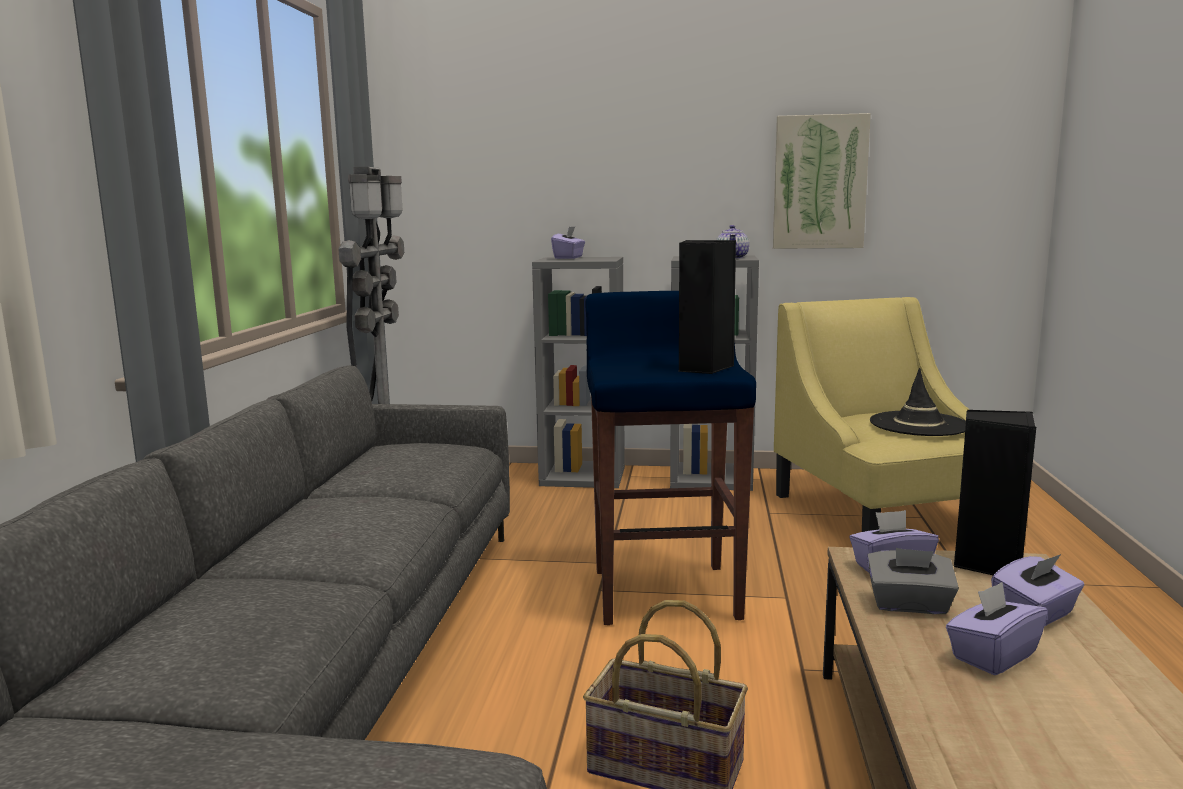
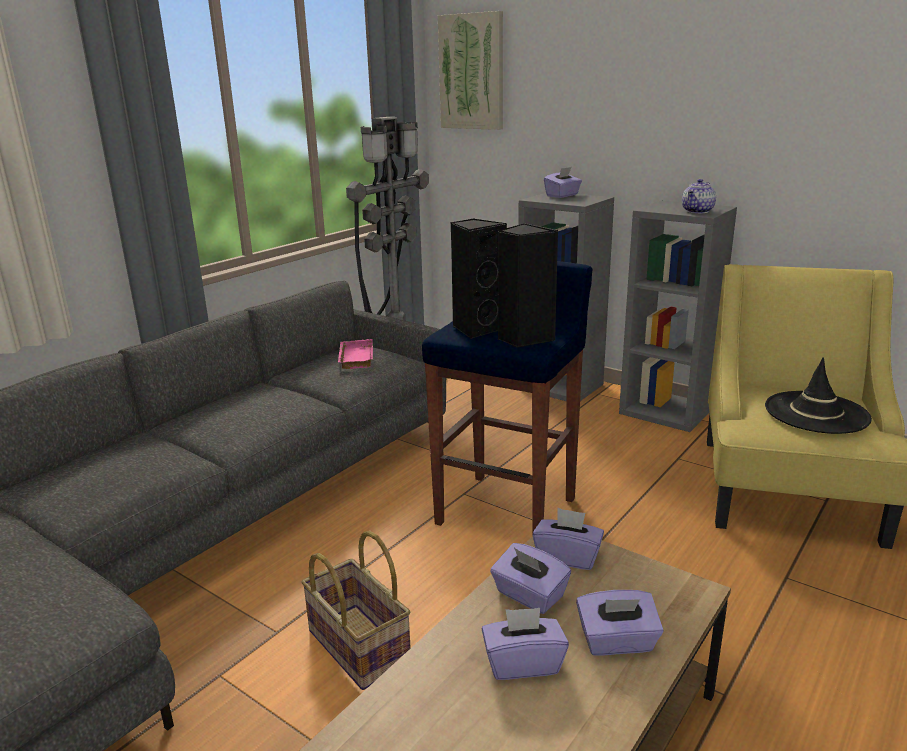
camera: 30 degrees right, 10 degrees up
picture [773,113,871,249] -> picture moved to [438,11,503,130]
grey tissue box [867,548,959,614] -> purple tissue box [490,543,571,614]
black speaker [954,410,1036,575] -> black speaker moved to [451,218,507,339]
none -> pink tray [338,339,373,369]

